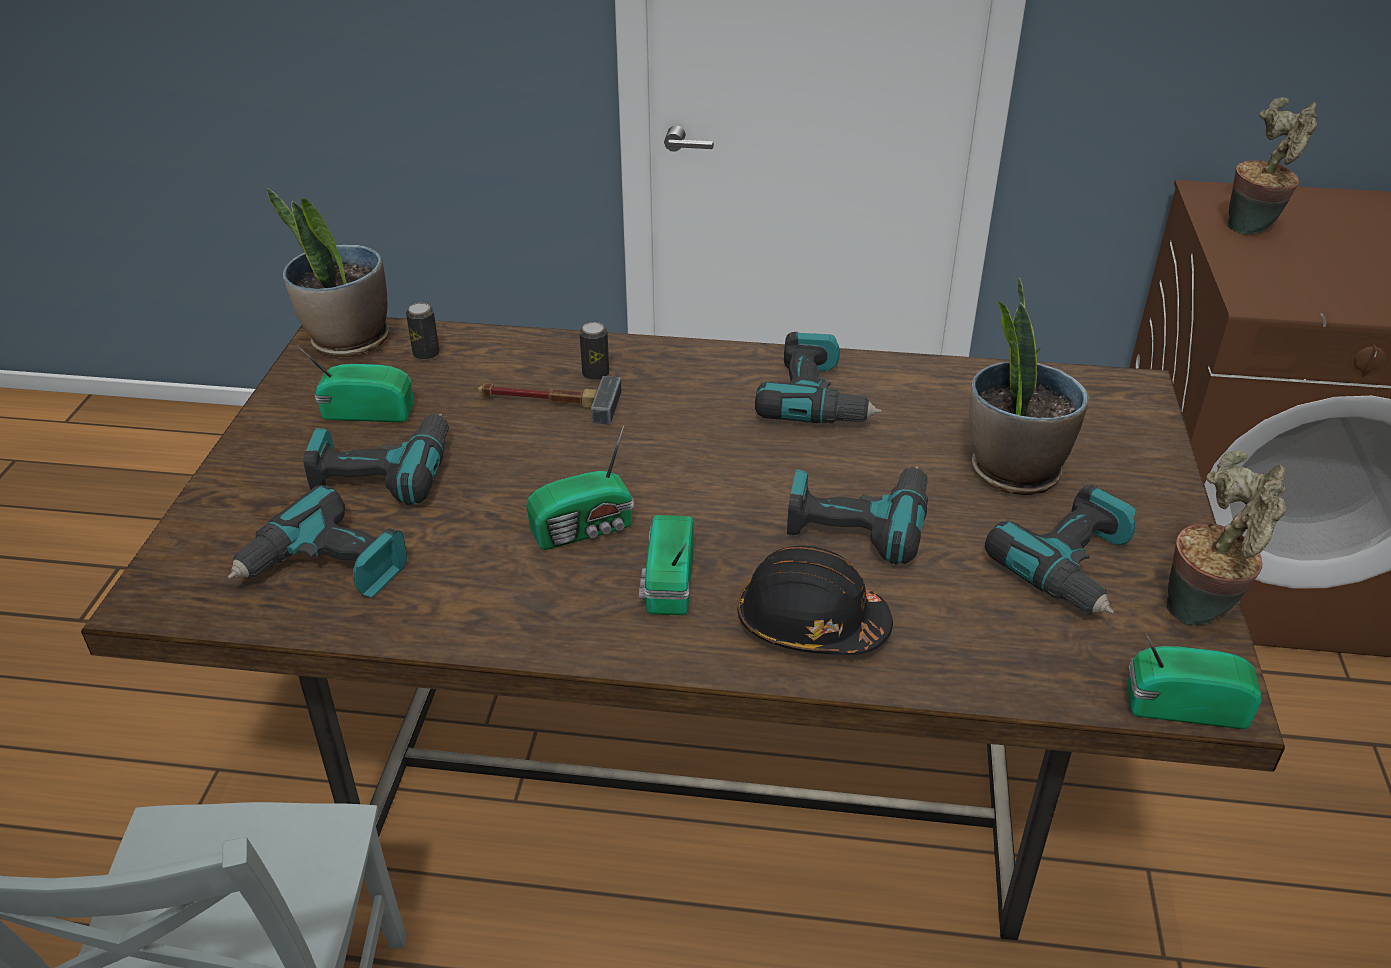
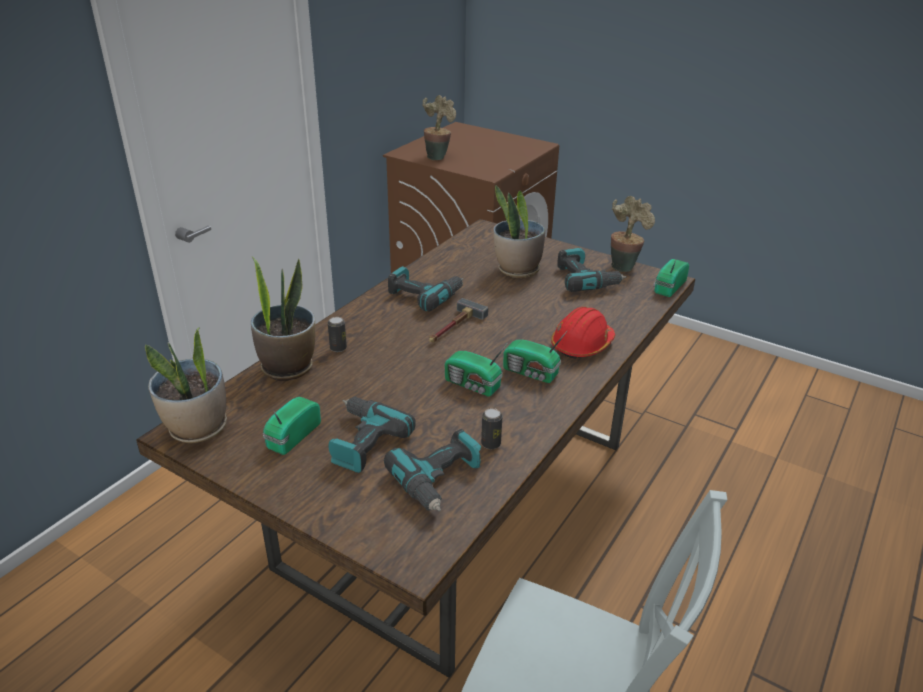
camera: 65 degrees left, 5 degrees down
can [406,303,440,360] -> can moved to [481,408,503,449]
hammer [478,376,622,425] -> hammer moved to [429,298,488,343]
radio [526,425,634,550] -> radio turned 120 degrees clockwise [445,344,507,396]
black hard hat [737,546,893,655] -> red hard hat [551,307,615,359]
power drill [787,466,928,564] -> none
none -> potted plant [251,257,315,381]

